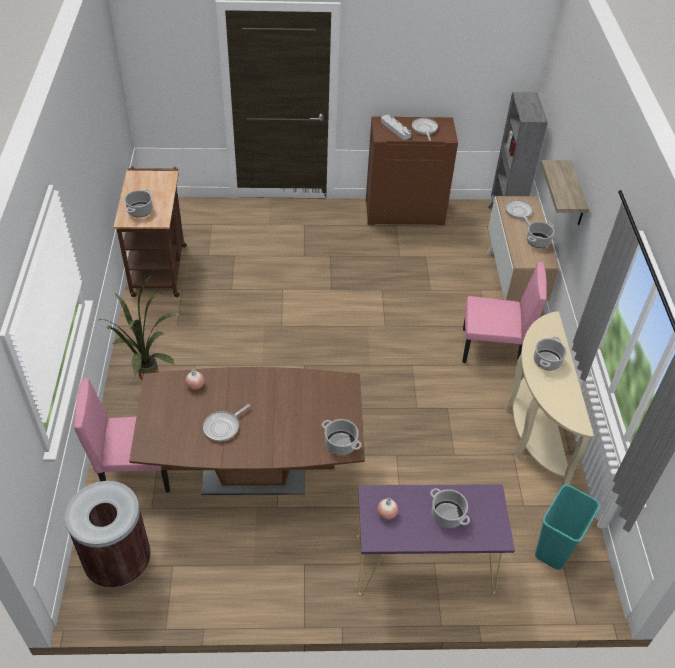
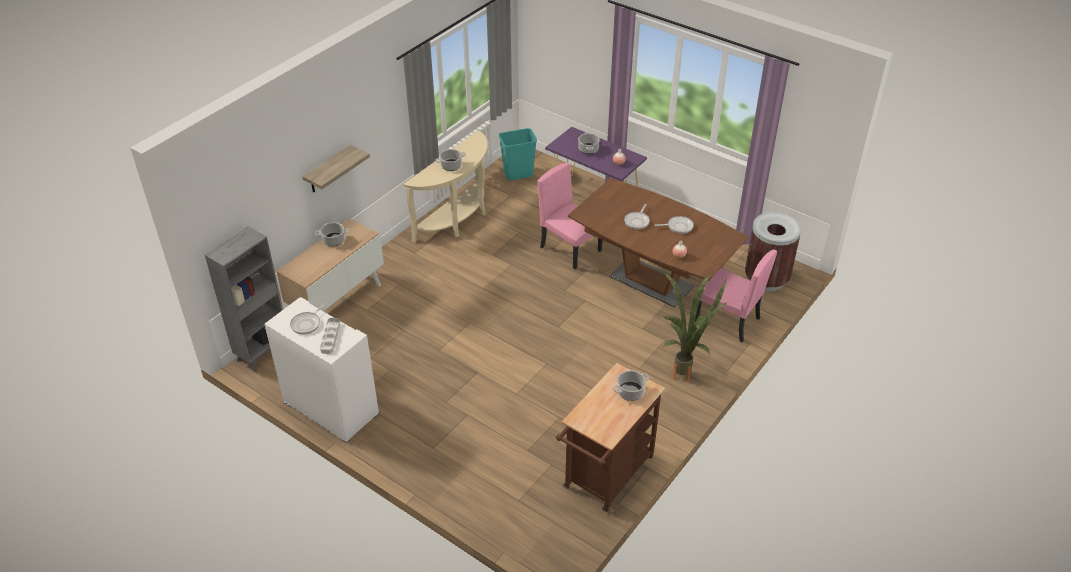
camera: 140 degrees left, 5 degrees down
cooking pot [322,419,362,455] -> none
brown cabinet [366,117,458,225] -> white cabinet [264,297,379,443]
pink chair [462,262,547,363] -> pink chair moved to [537,163,603,269]
frying pan [505,200,533,225] -> frying pan moved to [624,204,650,229]

